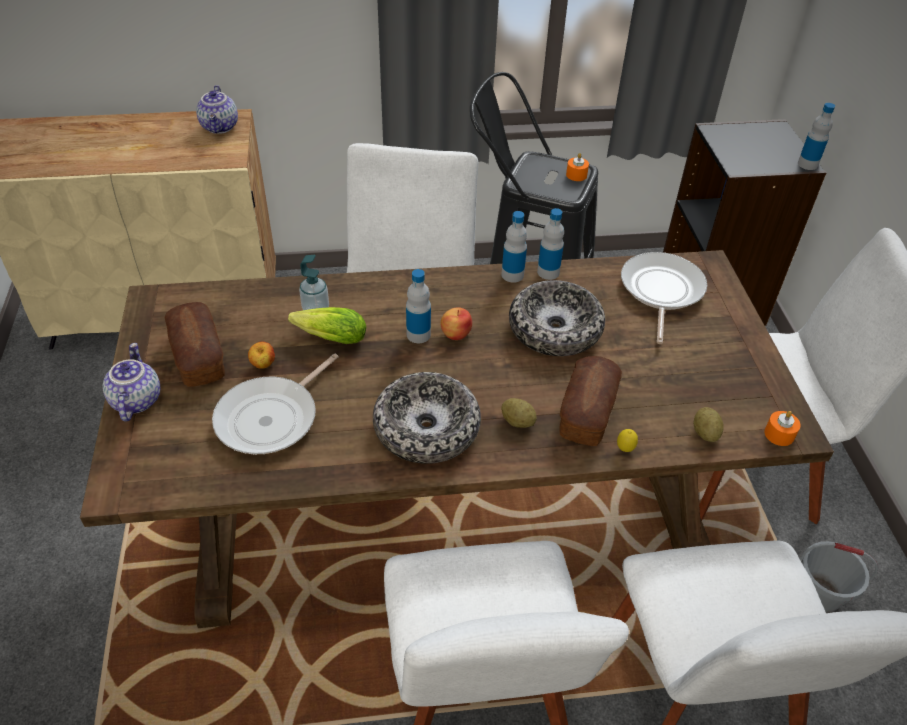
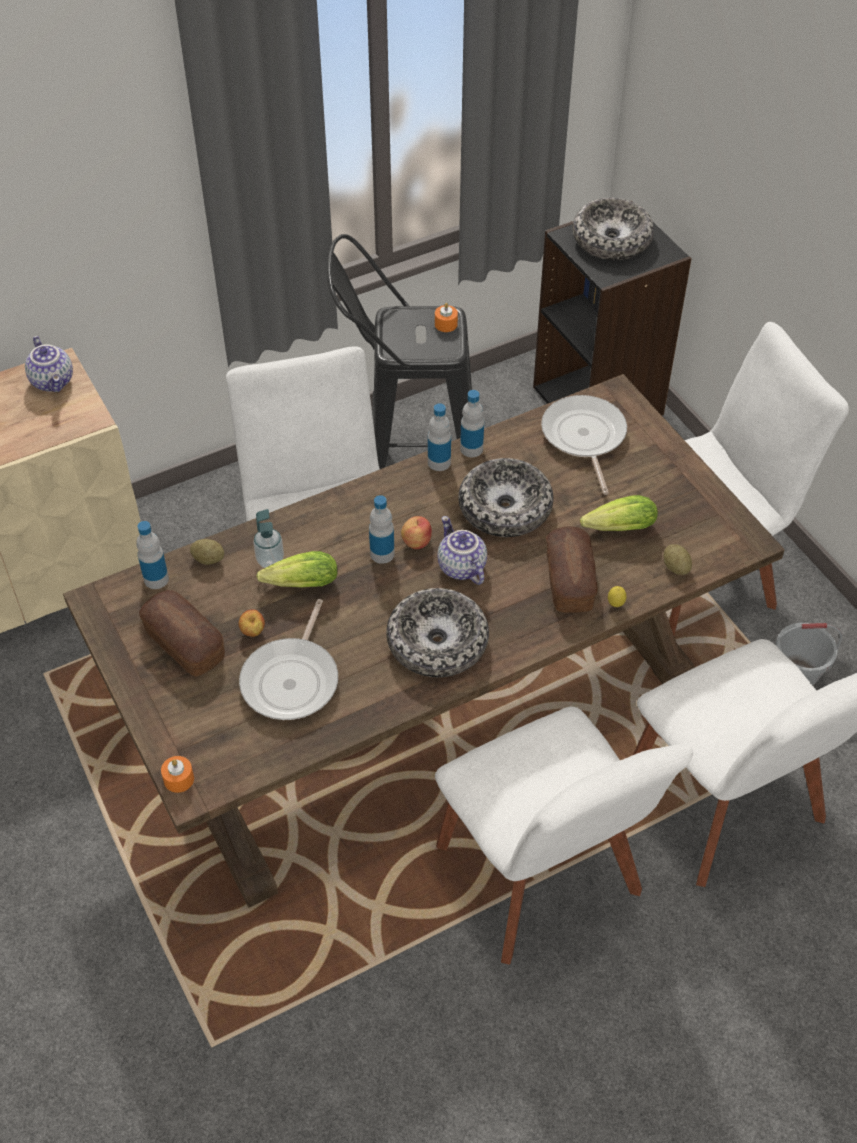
camera: 20 degrees left, 5 degrees up
teapot [103,343,160,422] -> teapot moved to [437,516,487,585]
potato [501,398,537,428] -> potato moved to [190,539,225,565]
orange candle [764,411,801,446] -> orange candle moved to [161,756,194,793]
bottle [798,103,835,170] -> bottle moved to [136,521,169,589]
none -> bowl [572,198,654,260]
none -> lettuce [580,495,658,531]

